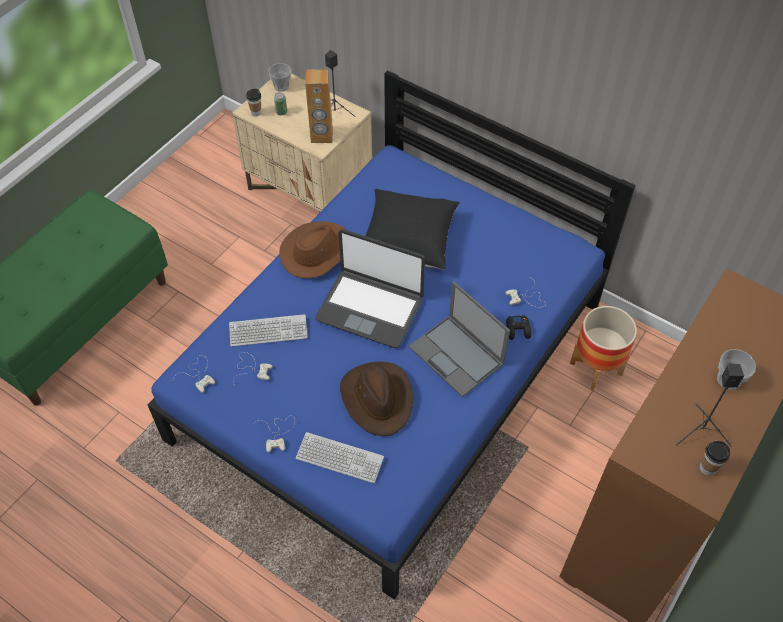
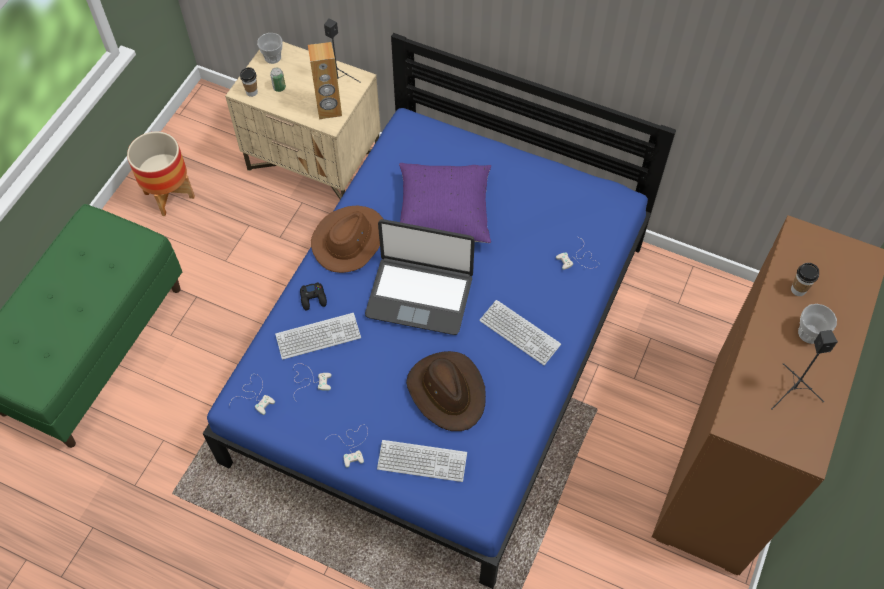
camera: 10 degrees left, 5 degrees up
black pillow [365,189,460,270] -> purple pillow [399,163,491,243]
laptop [409,281,510,397] -> keyboard [479,300,561,365]
black game controller [506,315,531,340] -> black game controller moved to [300,282,327,311]
planter [570,306,637,391] -> planter moved to [127,131,195,216]
cup [700,441,730,476] -> cup moved to [791,263,819,296]

